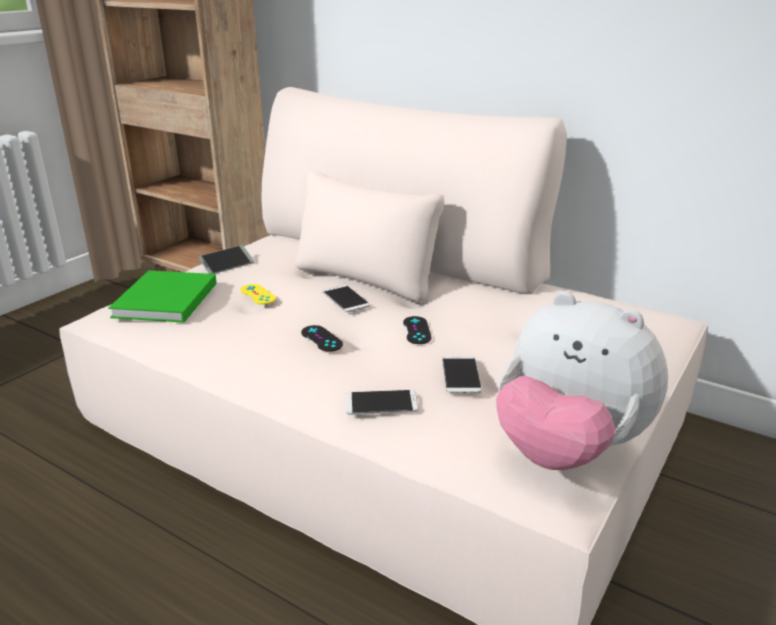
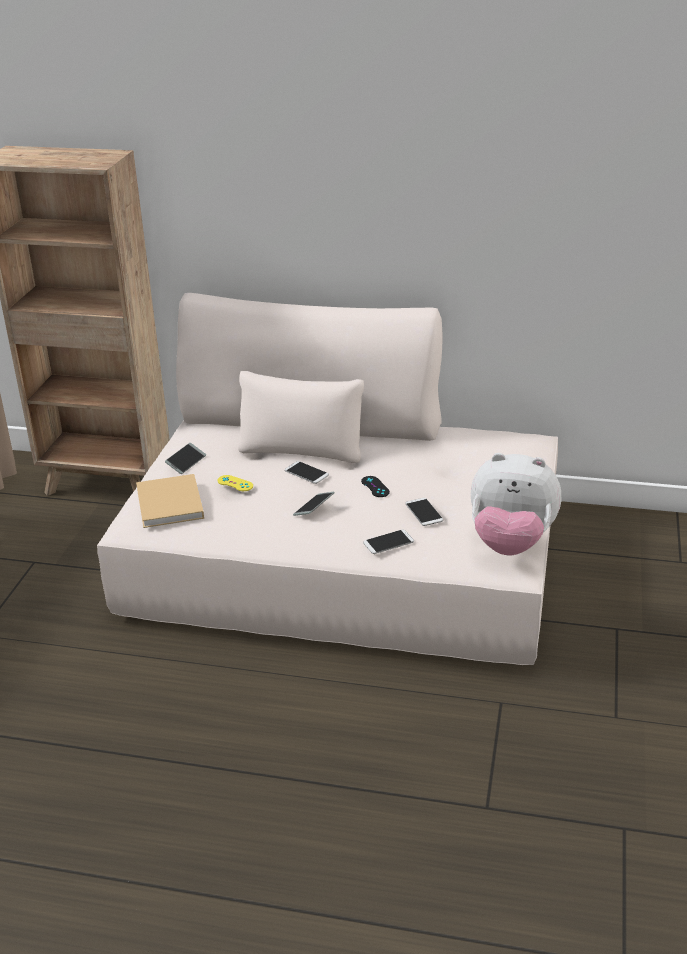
camera: 20 degrees left, 5 degrees up
green book [108,270,217,323] -> beige book [136,474,204,528]
black game controller [301,325,343,352] -> phone [293,492,335,516]

